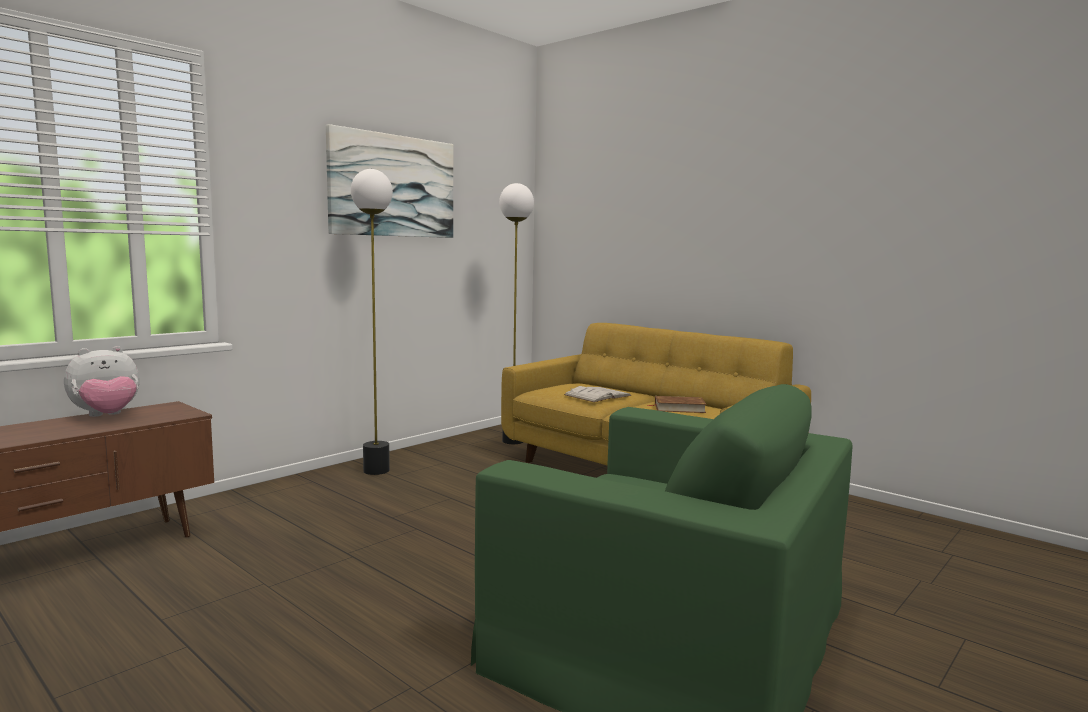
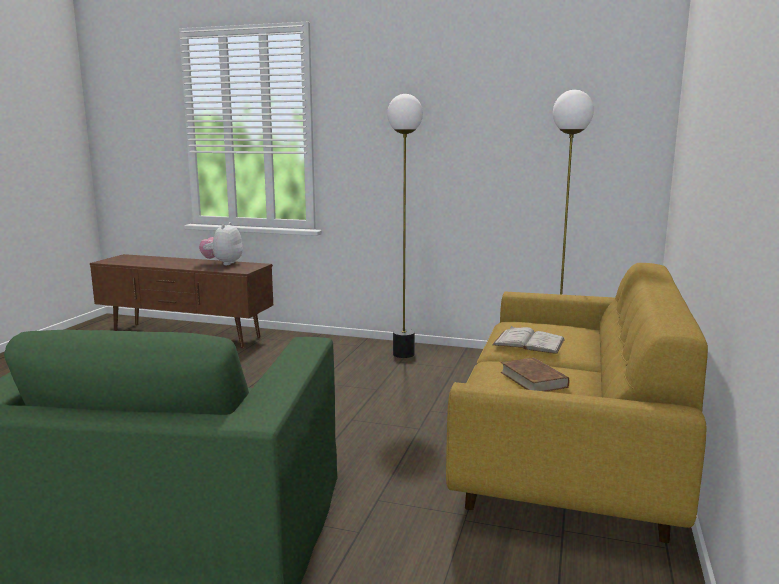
camera: 65 degrees right, 5 degrees up
plush toy [64,346,140,417] -> plush toy turned 75 degrees clockwise [199,222,243,265]
picture [326,124,453,238] -> none

